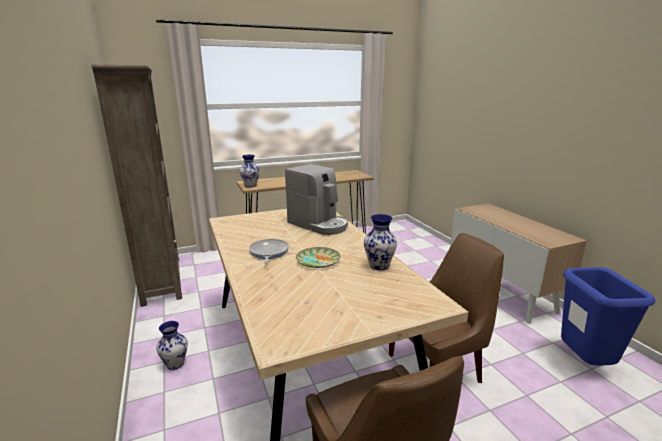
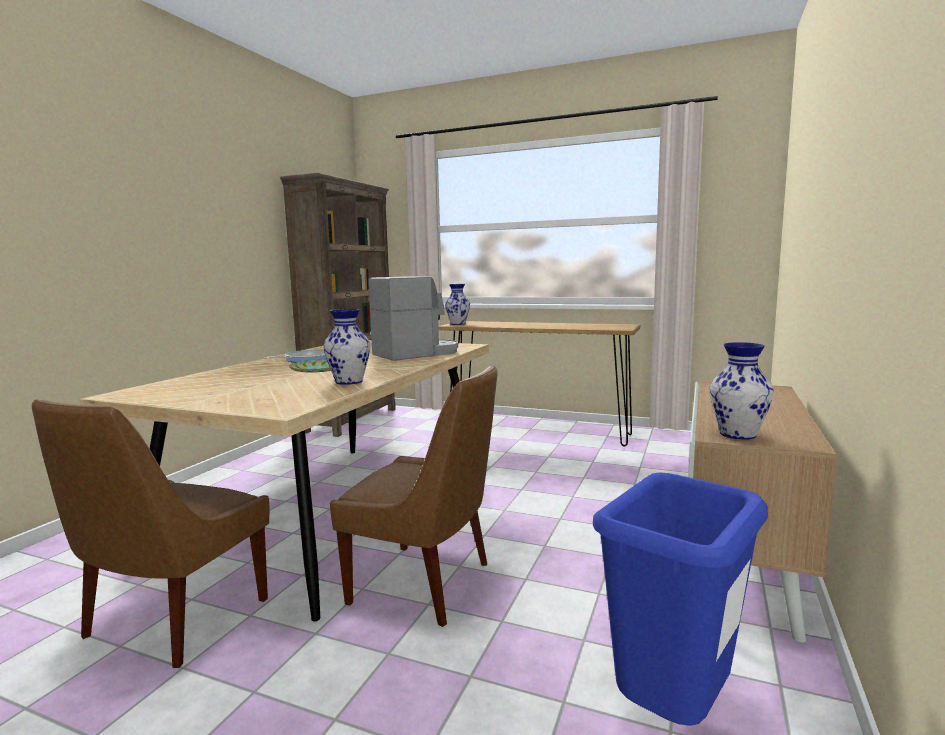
camera: 45 degrees right, 10 degrees down
vase [156,321,188,370] -> vase moved to [710,342,774,440]
coffee machine [285,164,348,235] -> coffee machine turned 120 degrees counterclockwise [368,276,458,361]

